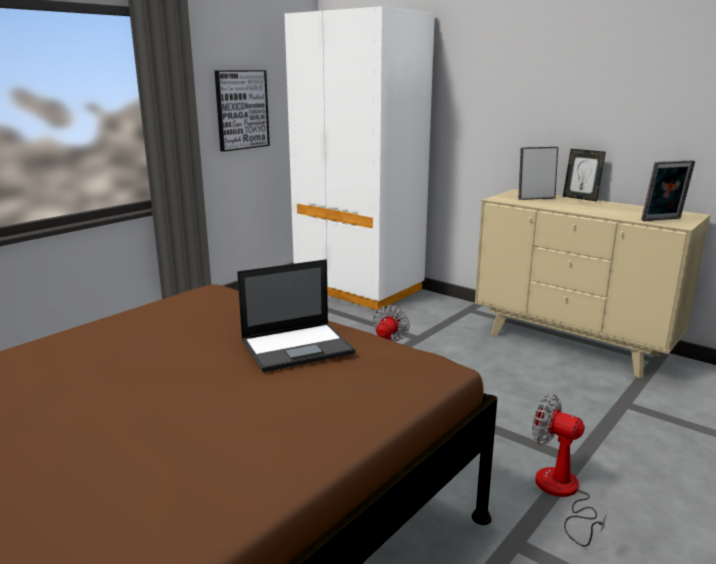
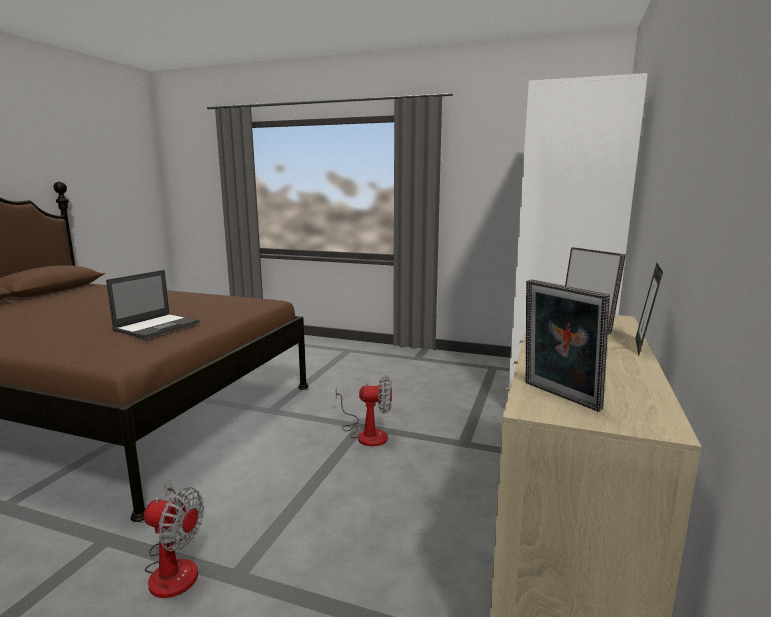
camera: 70 degrees right, 5 degrees down
picture [214,70,270,152] -> none
laptop [237,259,355,372] -> laptop turned 105 degrees counterclockwise [106,270,200,339]
fan [532,394,607,547] -> fan turned 90 degrees clockwise [144,478,204,598]

